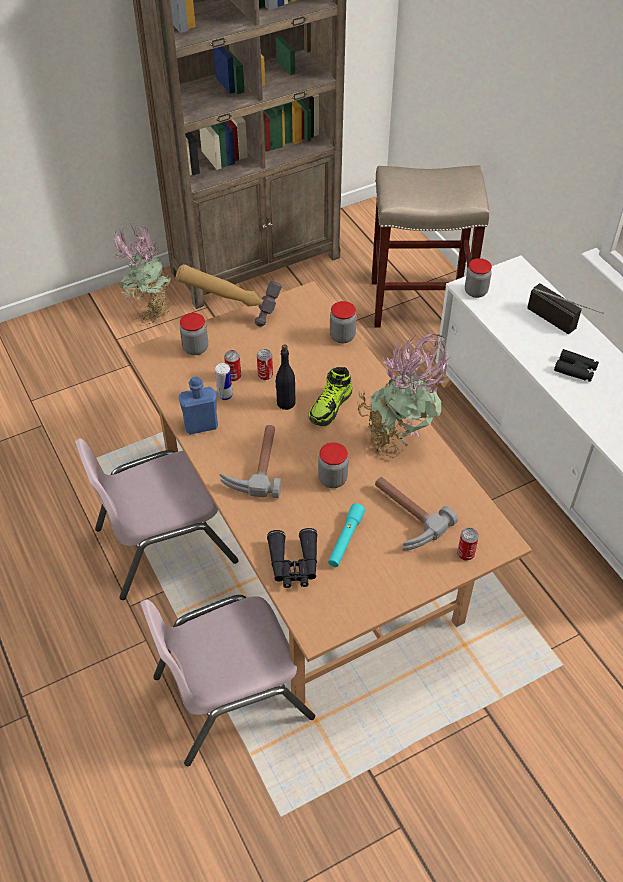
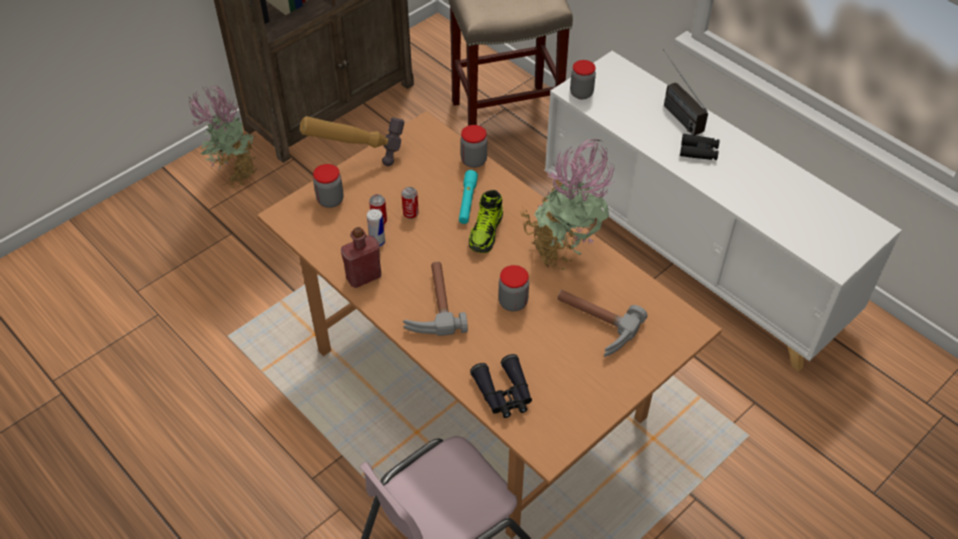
camera: 15 degrees left, 0 degrees up
pink chair [75,438,238,600] -> none
blue bottle [179,376,218,435] -> red bottle [341,227,381,288]
black bottle [275,344,296,410] -> none
turquoise flashlight [328,503,365,567] -> turquoise flashlight moved to [459,170,478,224]
can [457,528,479,561] -> none
radio [527,283,604,334] -> radio turned 150 degrees counterclockwise [663,49,708,135]

